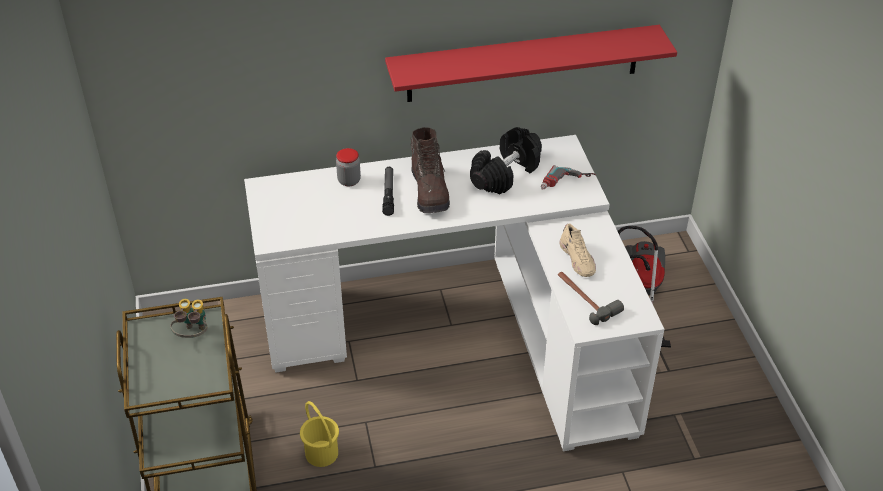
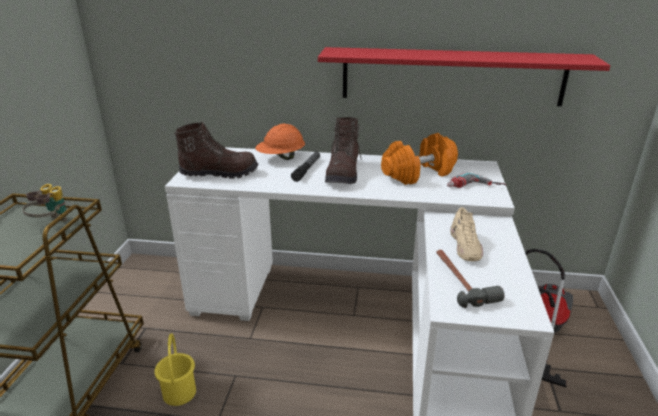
camera: 20 degrees right, 15 degrees down
jar [336,148,361,186] -> orange hard hat [256,124,305,160]
black dumbbell [470,127,542,195] -> orange dumbbell [381,133,458,185]
none -> brown boot [174,121,258,179]

